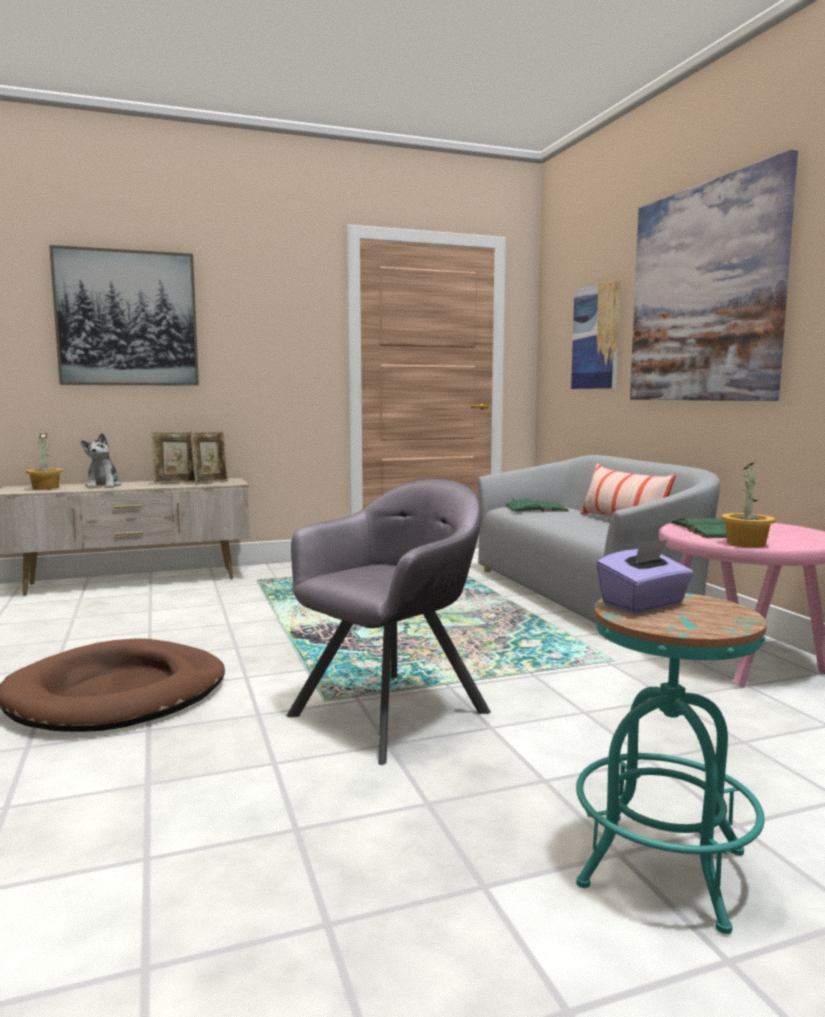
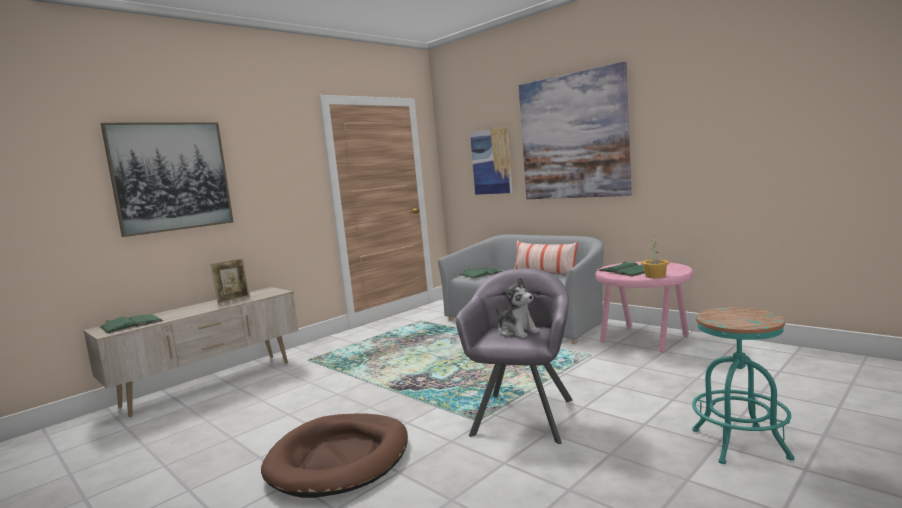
camera: 25 degrees left, 0 degrees up
potted plant [26,433,63,490] -> green book [100,314,163,333]
plush toy [81,433,121,488] -> plush toy moved to [495,277,540,338]
picture frame [190,431,228,485] -> none
purple tissue box [596,539,694,614] -> none

